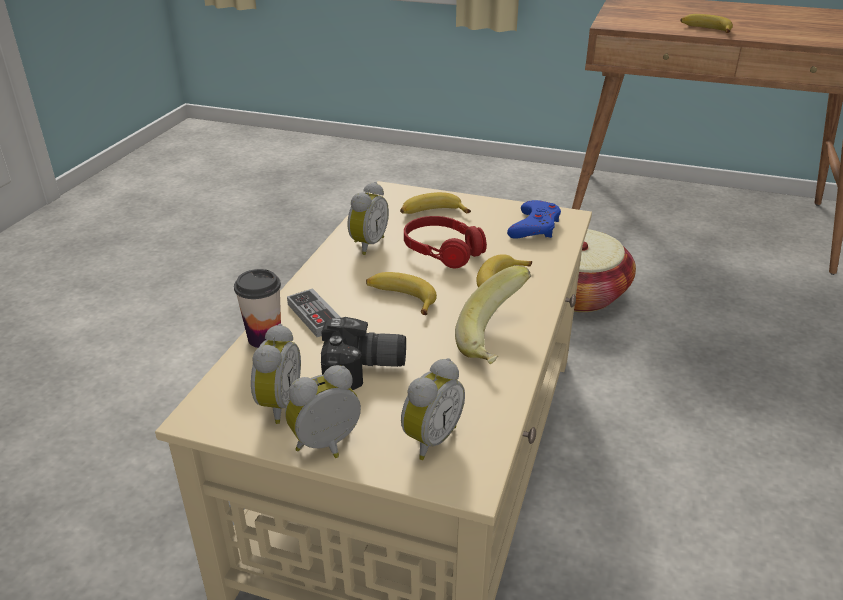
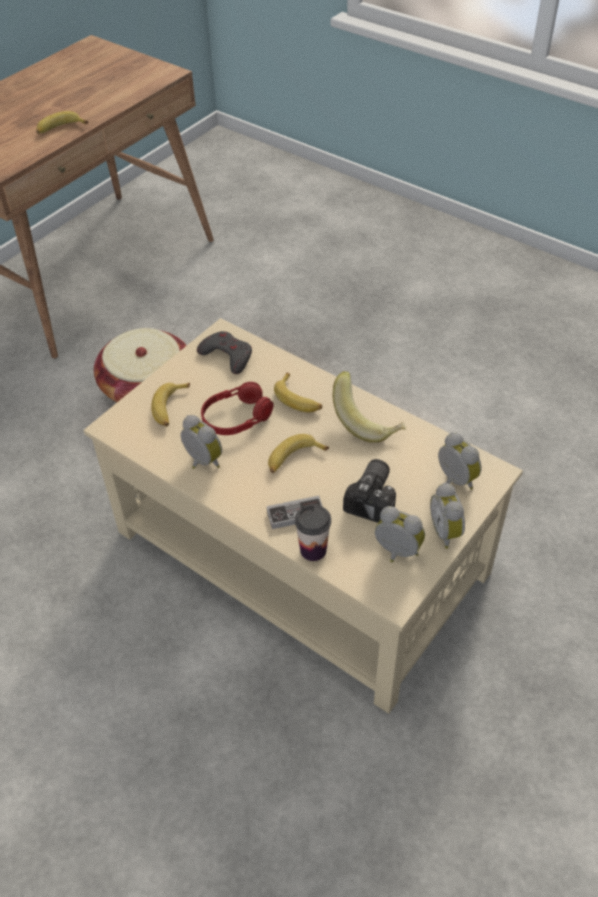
camera: 70 degrees left, 15 degrees up
blue game controller [507,200,561,239] -> grey game controller [197,331,252,374]

